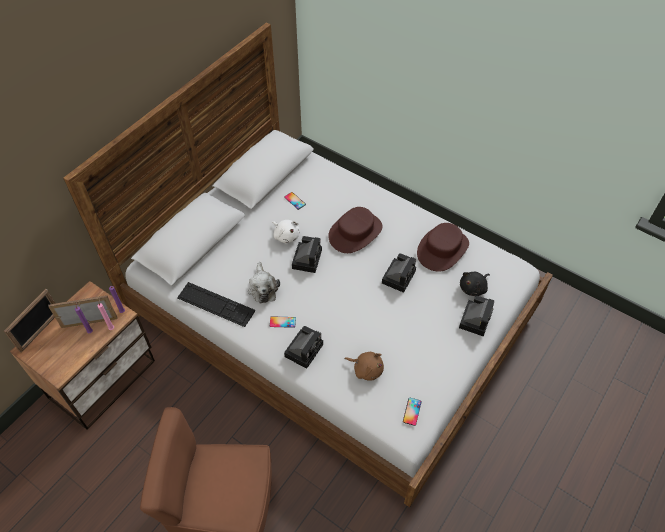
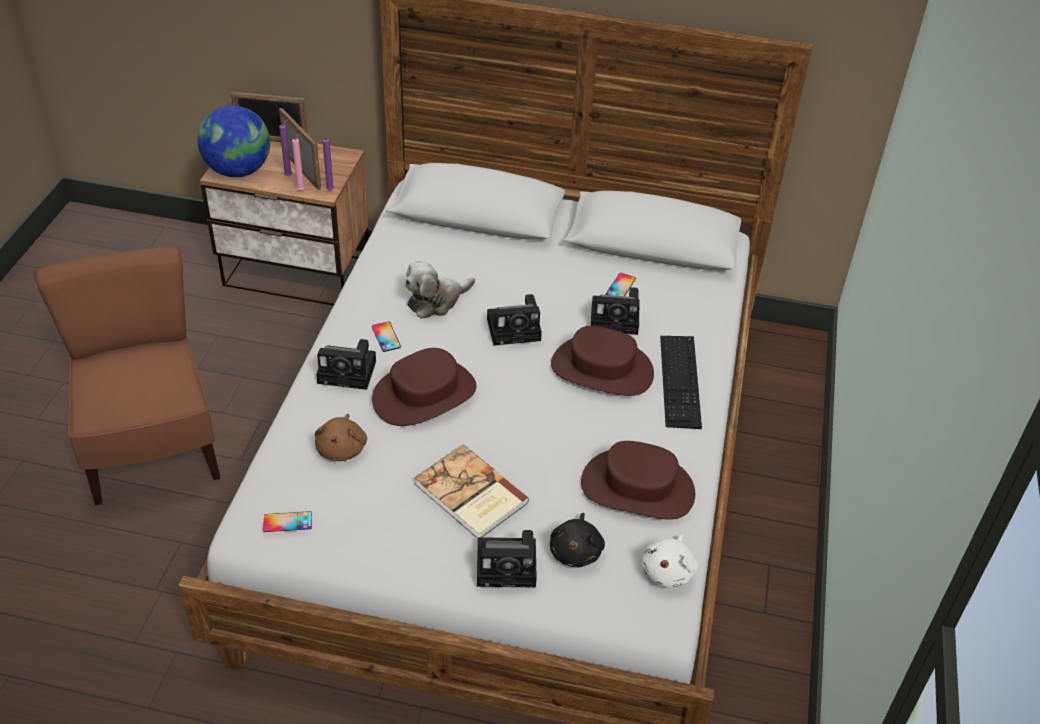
camera: 65 degrees right, 10 degrees down
keyboard [177,282,255,327] -> keyboard moved to [660,336,702,429]
white plush toy [272,220,300,243] -> white plush toy moved to [642,534,698,587]
camera [382,253,416,293] -> camera moved to [591,287,640,335]
black plush toy [460,272,490,296] -> black plush toy turned 105 degrees counterclockwise [550,513,605,567]
none -> globe [198,105,270,177]
none -> brown hat [372,348,477,426]
none -> book [414,445,529,539]

